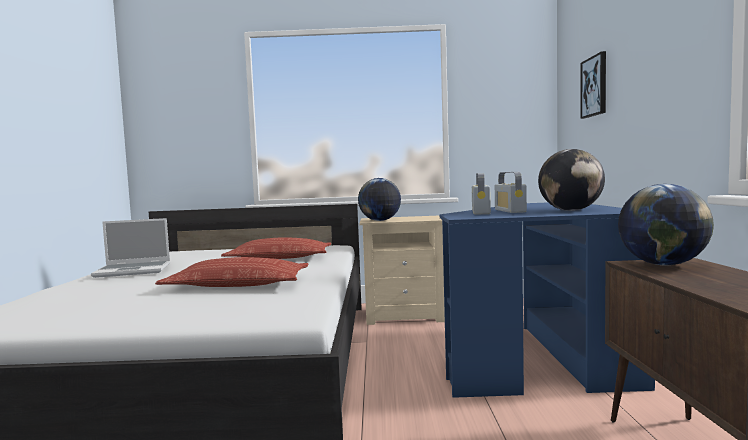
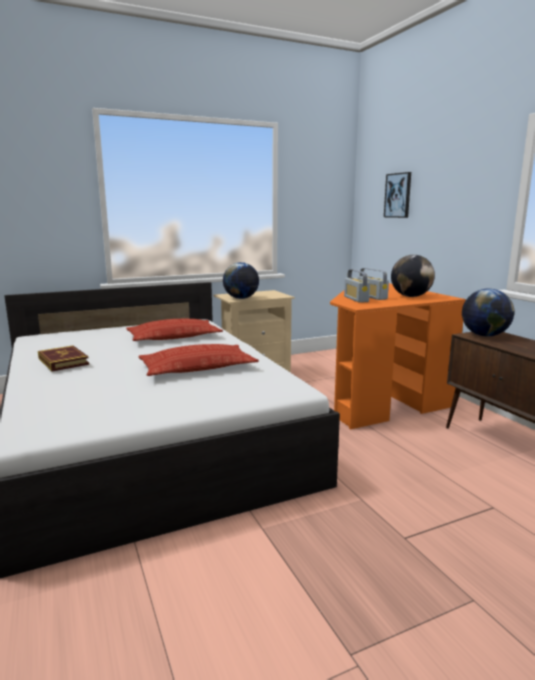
camera: 25 degrees left, 10 degrees up
laptop [91,218,170,278] -> book [38,346,89,371]
blue desk [440,202,655,398] -> orange desk [330,283,466,429]

